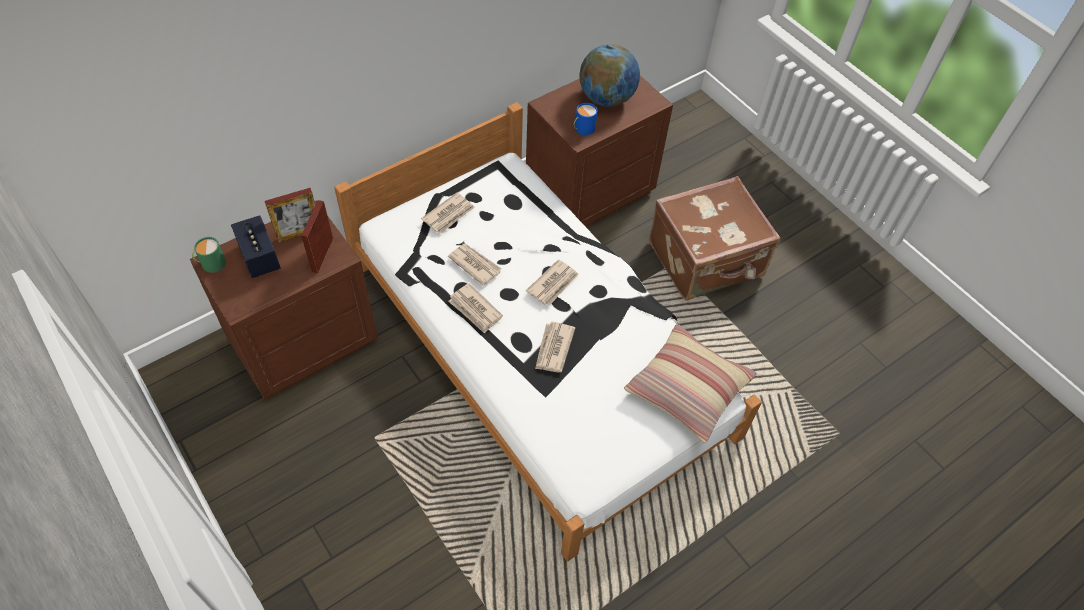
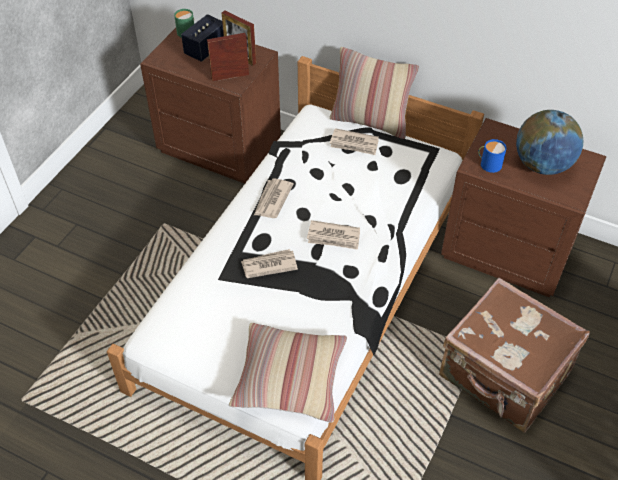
camera: 65 degrees right, 5 degrees down
newspaper [448,243,502,286] -> none
none -> pillow [330,47,419,139]

